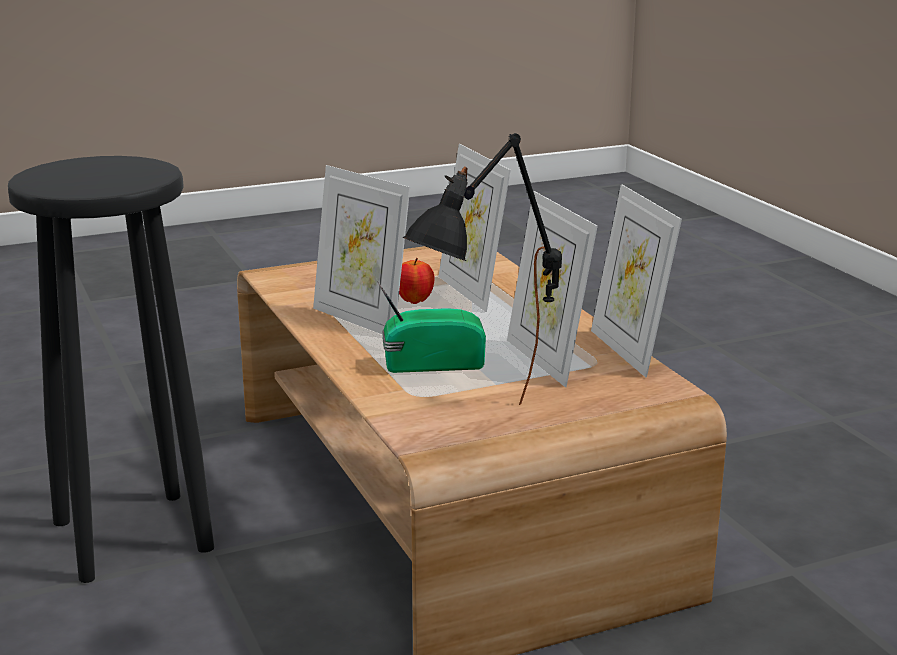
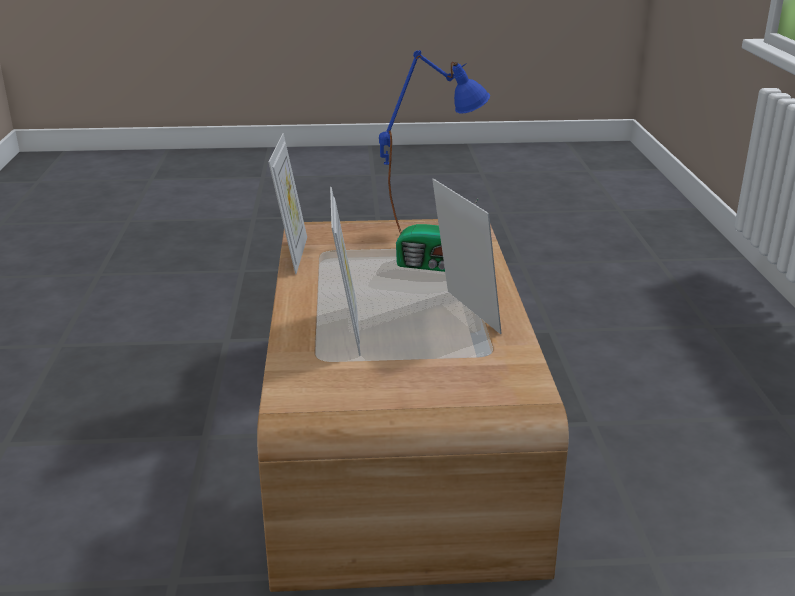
camera: 160 degrees left, 5 degrees up
black stool [8,156,214,583] -> none
apple [399,258,435,304] -> none
black table lamp [403,133,562,405] -> blue table lamp [379,50,490,234]
picture frame [507,191,597,387] -> none

